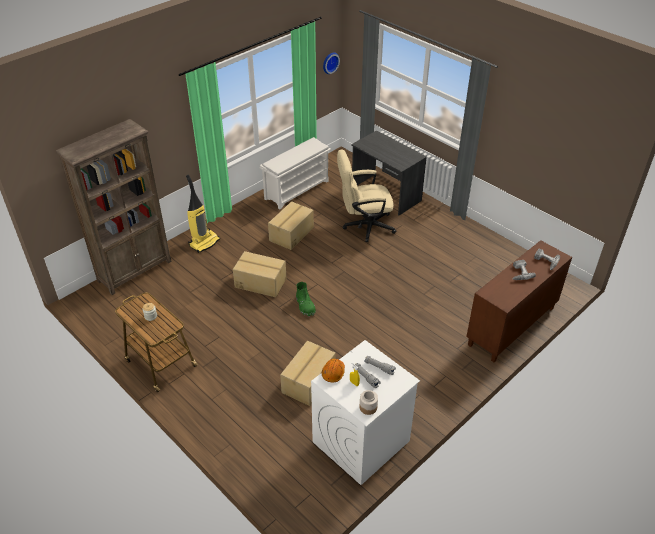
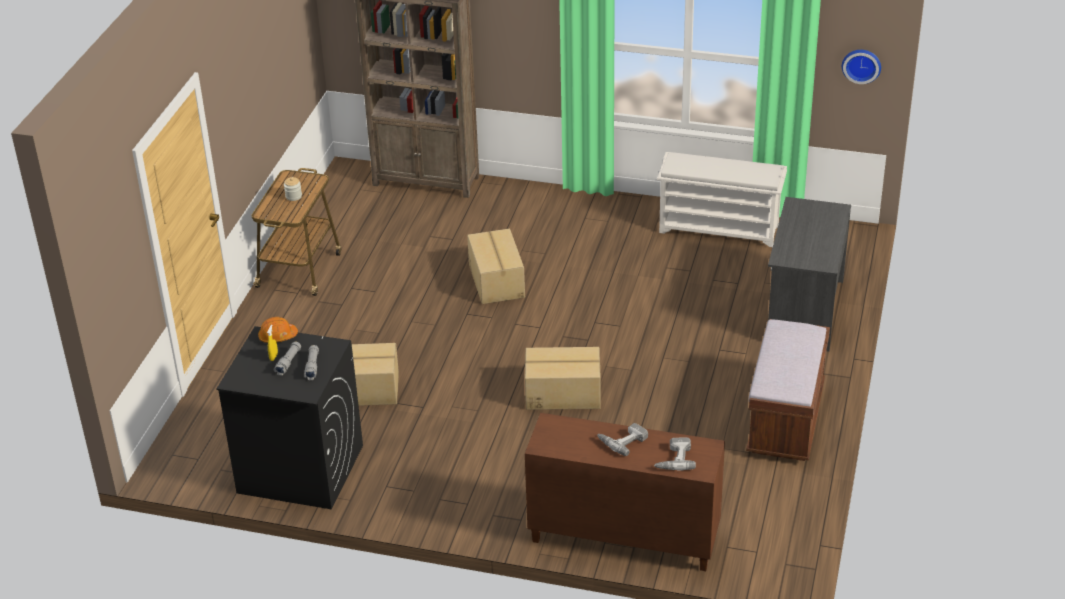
camera: 60 degrees right, 5 degrees down
vacuum cleaner [186,174,220,253] -> none
cardboard box [268,201,314,250] -> cardboard box moved to [525,347,601,410]
green boot [296,282,316,316] -> none
white washing machine [311,340,420,485] -> black washing machine [216,326,363,510]
beige office chair [337,149,396,242] -> none
jar [360,390,378,415] -> none
none -> brown bench [746,319,830,461]

